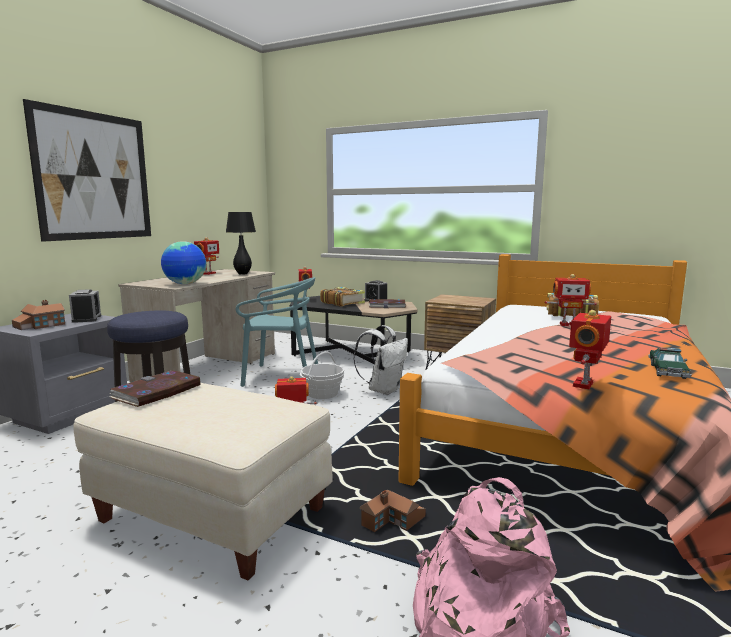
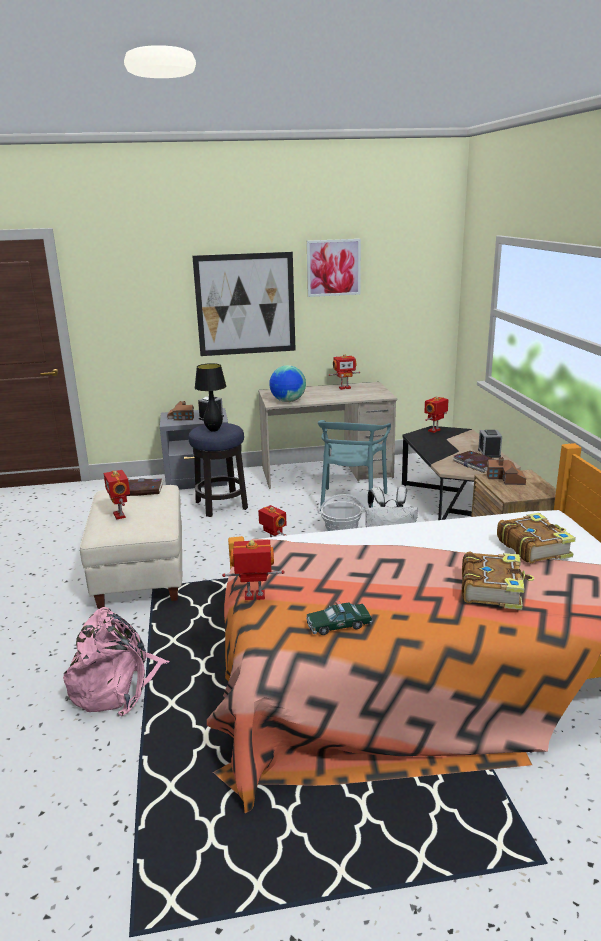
camera: 55 degrees right, 10 degrees up
black table lamp [226,212,256,275] -> black table lamp moved to [195,363,226,432]
turquoise chair [236,277,318,387] -> turquoise chair turned 45 degrees clockwise [318,420,391,511]
book [320,287,365,307] -> book moved to [462,551,534,610]
toy house [359,490,426,532] -> toy house moved to [487,457,526,485]
toy robot [545,274,597,326] -> toy robot moved to [104,470,130,520]
none -> picture [307,239,361,297]

